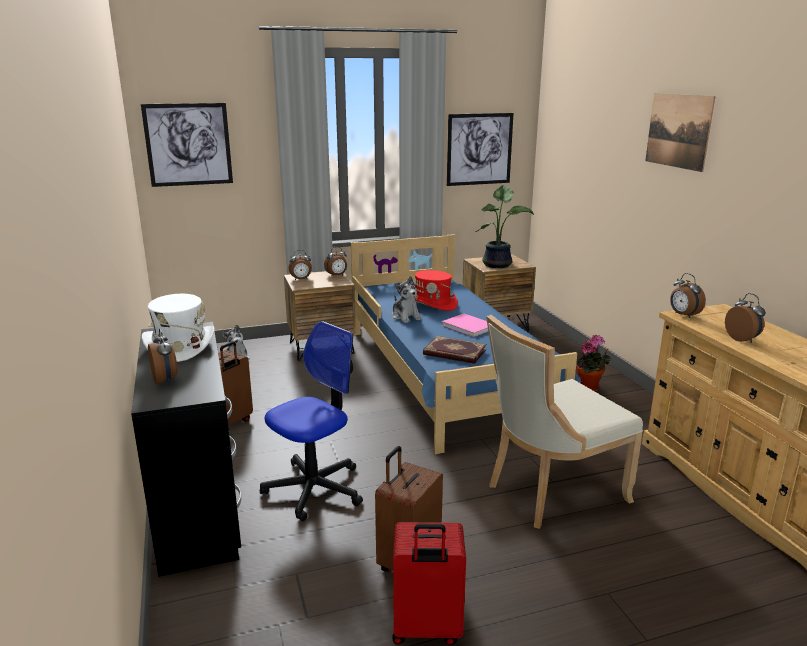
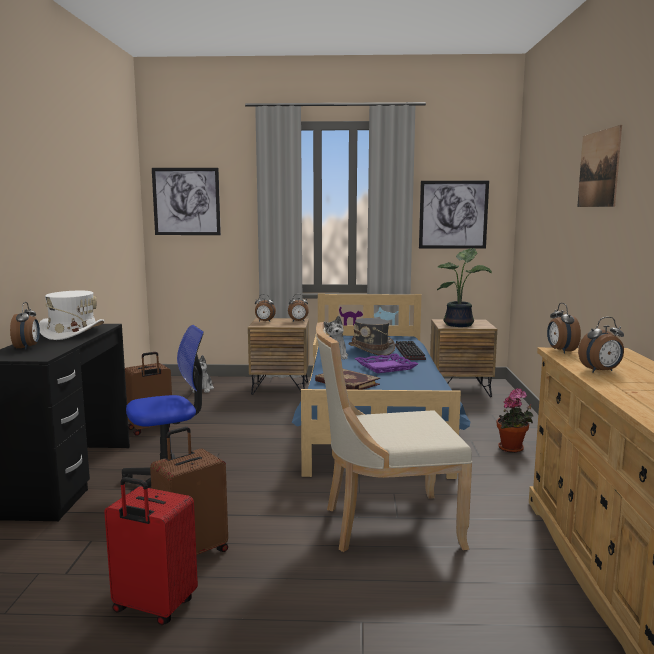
camera: 20 degrees right, 10 degrees down
red hat [415,270,458,311] -> grey hat [348,318,395,355]
pink book [442,314,488,337] -> purple tray [355,354,418,373]
alarm clock [725,293,766,343] -> alarm clock turned 75 degrees clockwise [578,317,624,372]
none -> keyboard [395,341,426,360]

